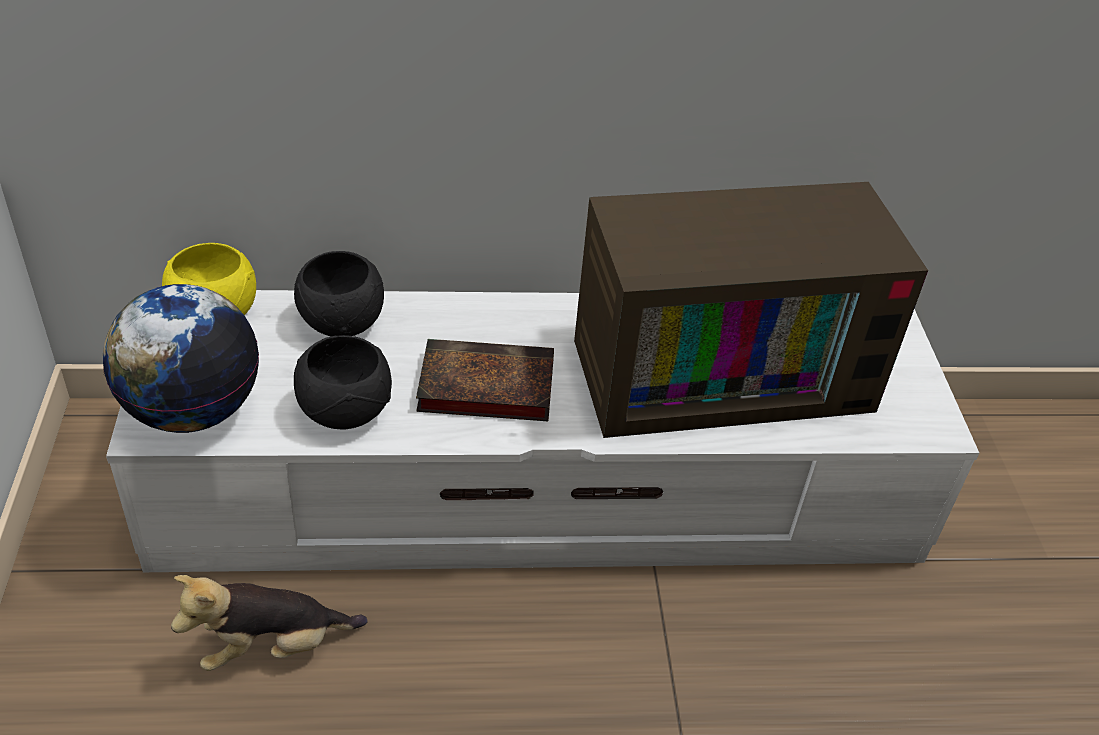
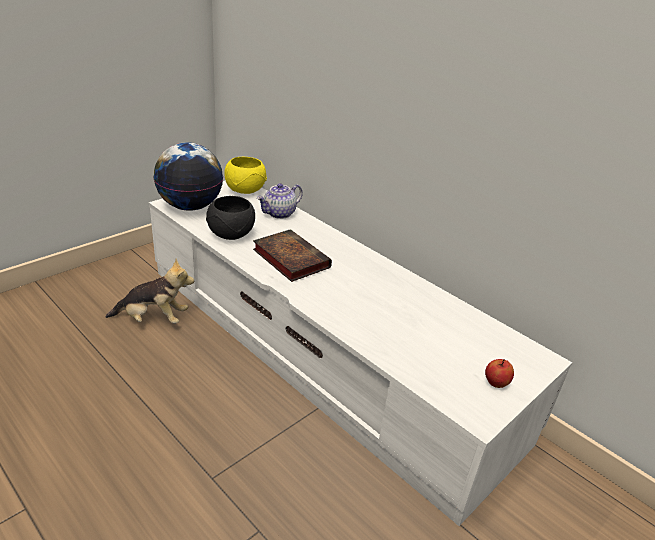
camera: 50 degrees right, 10 degrees down
plush toy [171,575,367,671] -> plush toy turned 150 degrees clockwise [105,259,194,324]
black bowl [294,251,384,336] -> teapot [257,183,303,219]
television [574,182,928,438] -> none
none -> apple [485,359,514,388]

